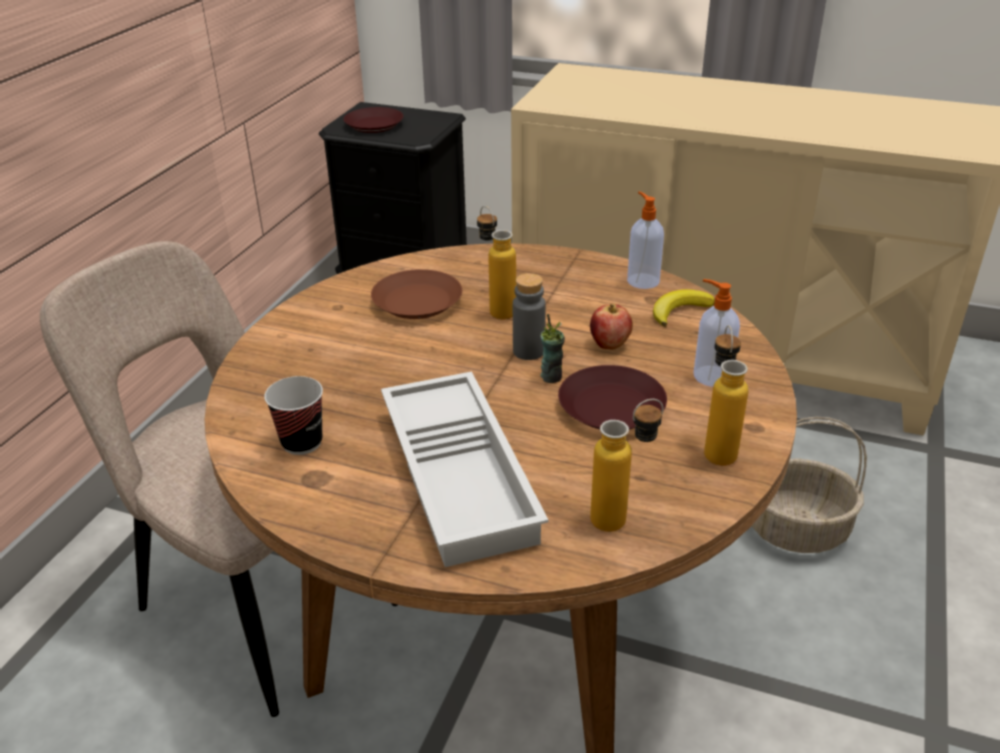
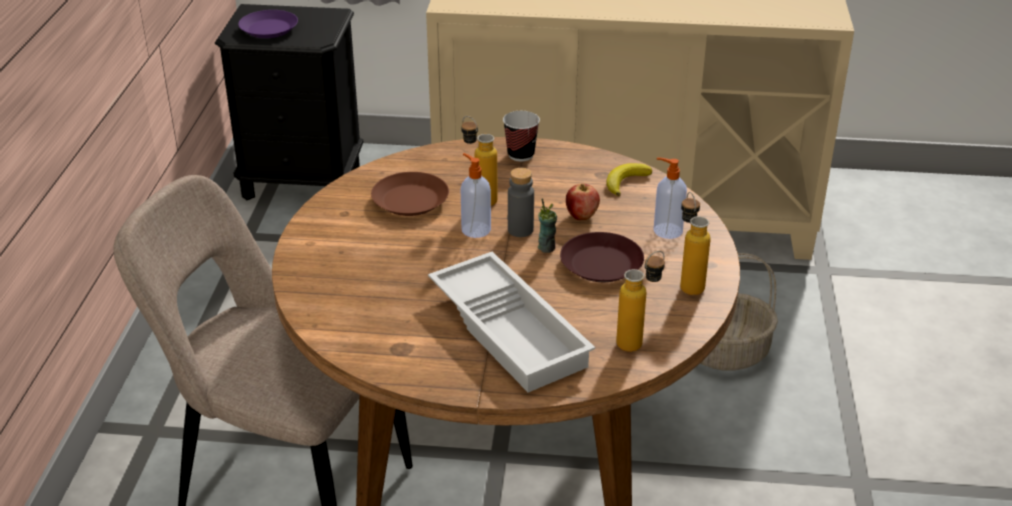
camera: 15 degrees left, 0 degrees up
cup [264,376,323,455] -> cup moved to [503,111,540,161]
brown plate [344,107,403,133] -> purple plate [238,10,298,38]
soap dispenser [627,191,664,289] -> soap dispenser moved to [461,153,491,238]

